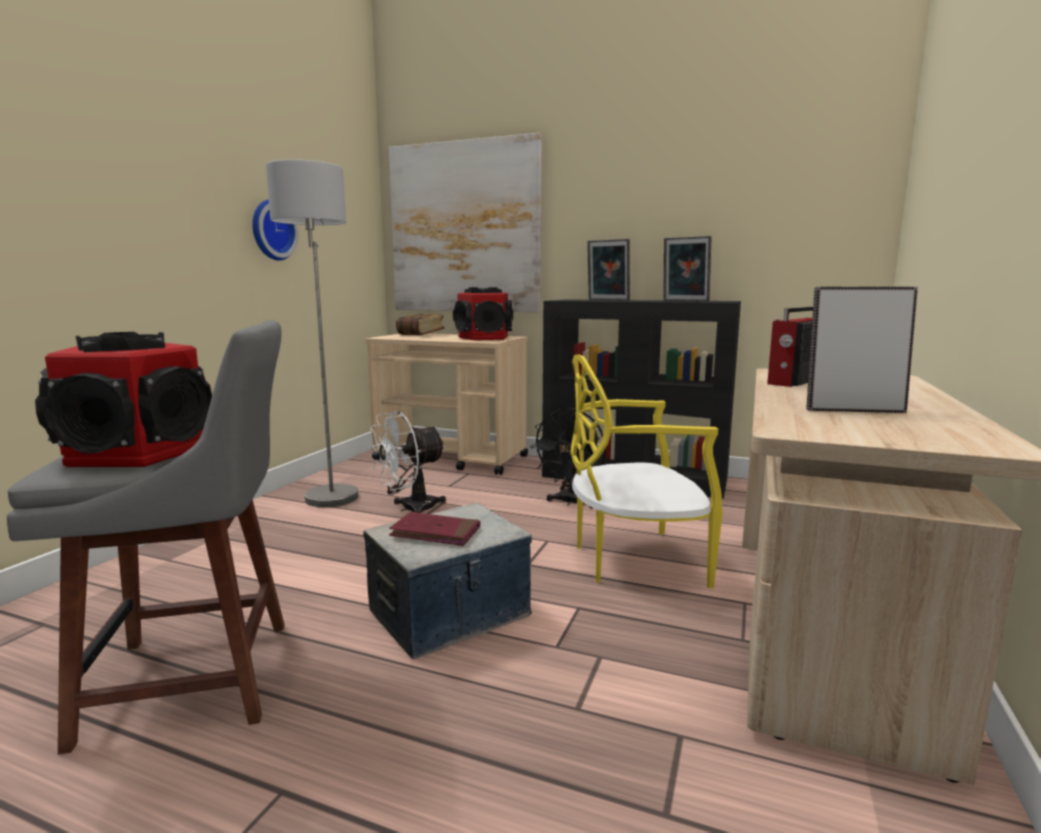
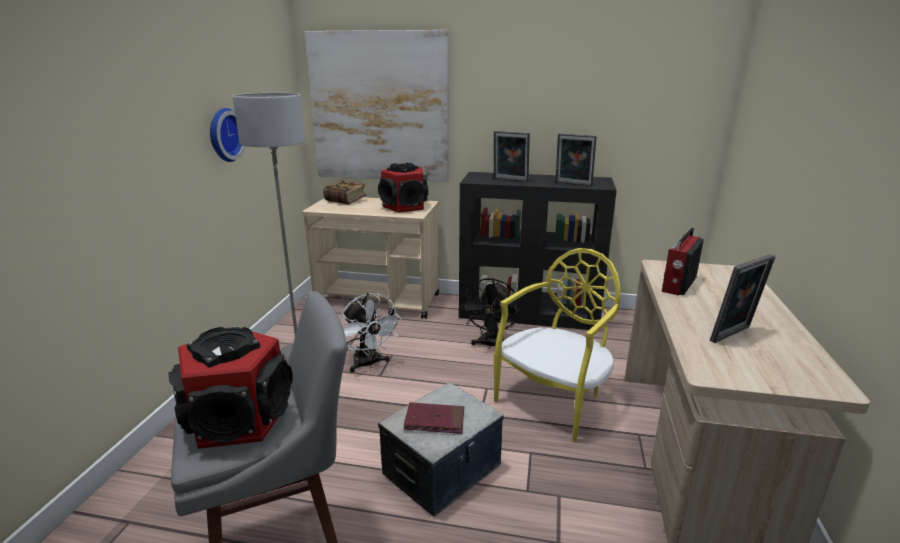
camera: 10 degrees left, 10 degrees up
white fan [369,411,446,513] -> white fan turned 75 degrees counterclockwise [339,293,402,372]
yellow chair [570,354,723,588] -> yellow chair turned 150 degrees clockwise [494,248,621,442]
picture frame [806,287,918,413] -> picture frame turned 150 degrees clockwise [710,254,776,343]

